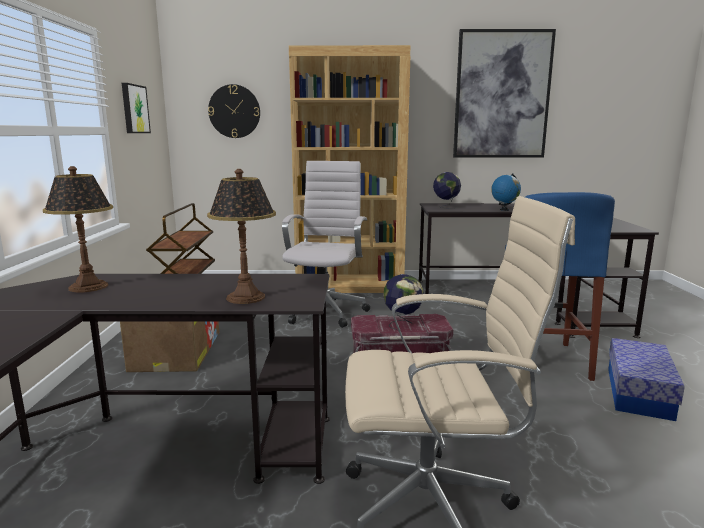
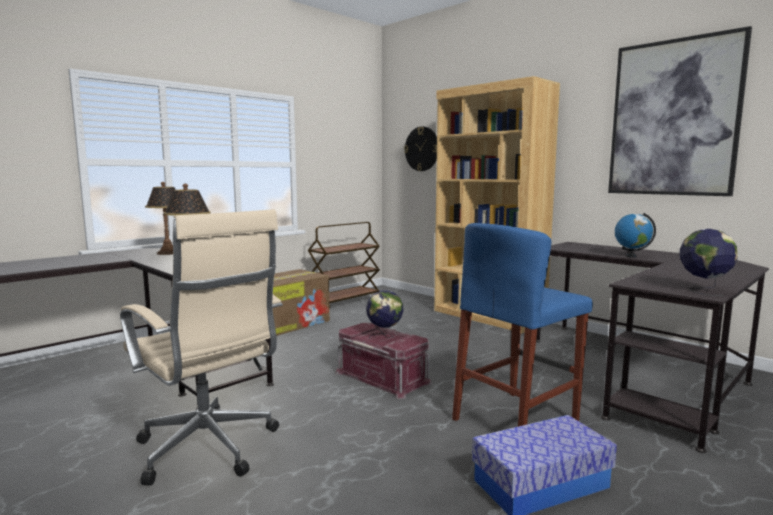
camera: 45 degrees right, 5 degrees down
picture [122,83,151,133] -> none
white office chair [282,161,370,328] -> none
globe [433,172,461,209] -> globe moved to [680,229,738,296]

